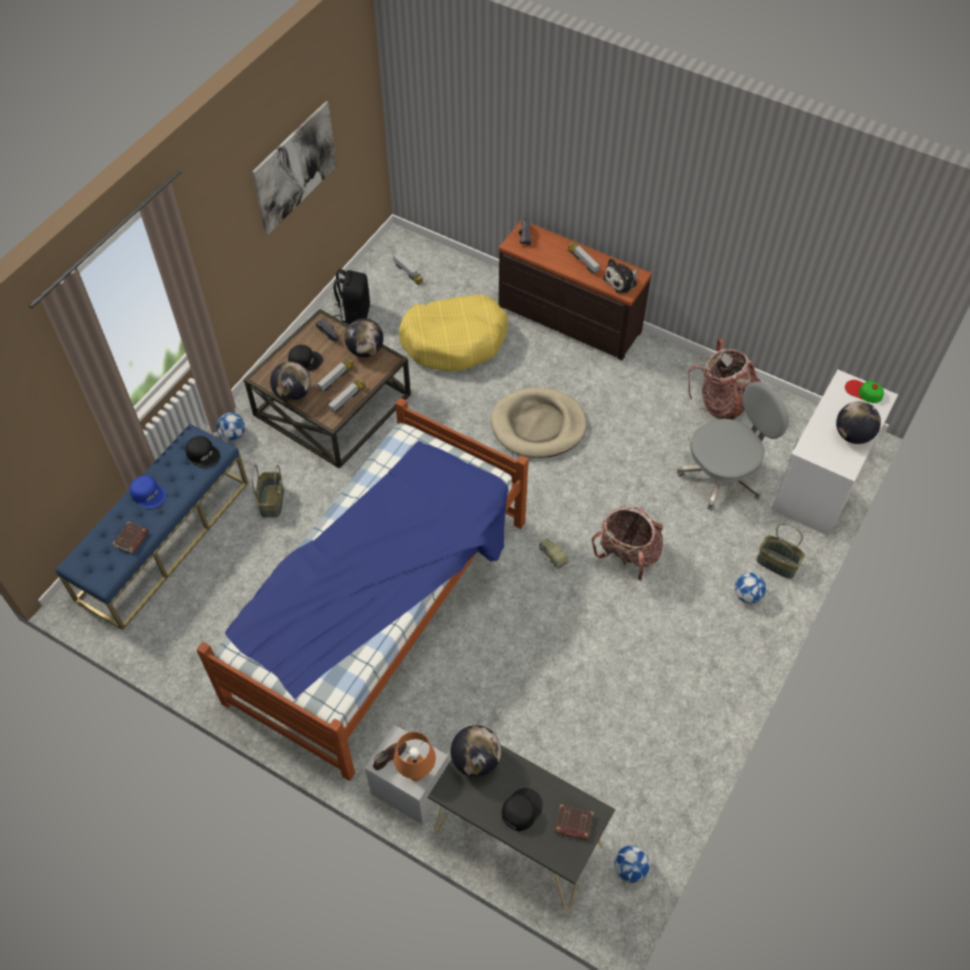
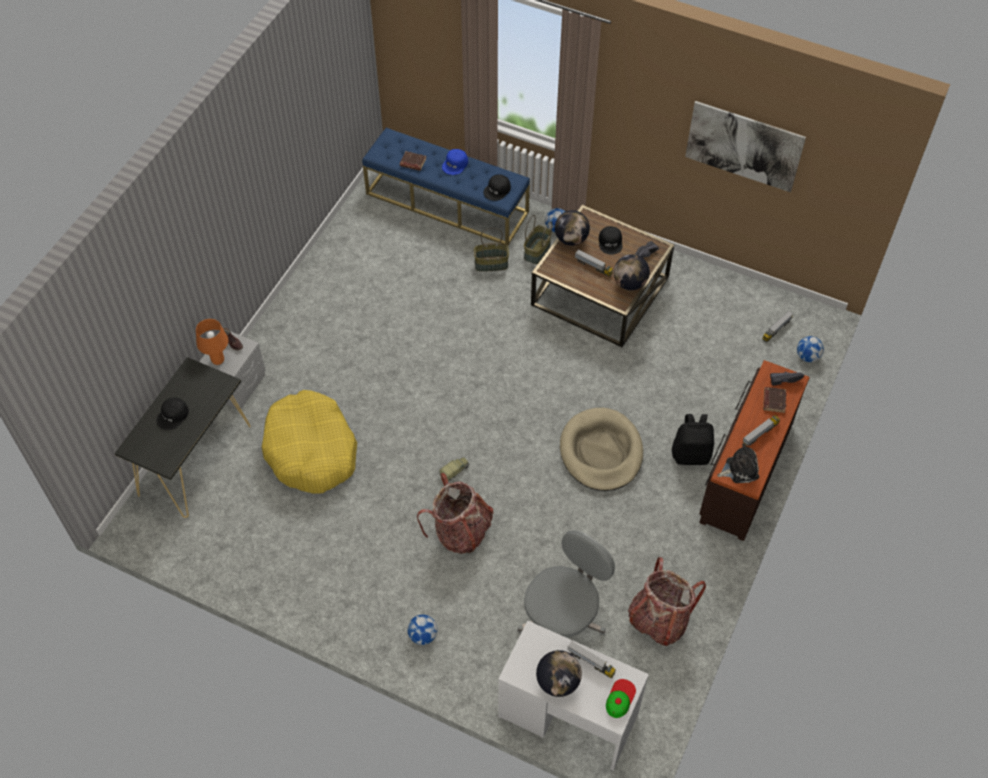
camera: 85 degrees right, 0 degrees up
bed [196,398,529,781] -> none
toy truck [328,379,365,413] -> toy truck moved to [567,641,616,678]
black backpack [333,269,370,325] -> black backpack moved to [672,414,714,465]
yellow dog bed [399,294,508,372] -> yellow dog bed moved to [262,390,357,494]
globe [451,725,501,777] -> none
black cap [502,788,543,831] -> black cap turned 90 degrees clockwise [157,398,189,430]
brown book [555,804,594,841] -> brown book moved to [763,387,787,413]
plush toy [603,258,638,294] -> plush toy turned 120 degrees clockwise [717,443,759,483]
football [614,845,650,883] -> football moved to [797,336,824,362]
grey office chair [677,382,789,511] -> grey office chair turned 105 degrees counterclockwise [517,530,615,638]
basket [756,524,805,579] -> basket moved to [524,215,552,264]

